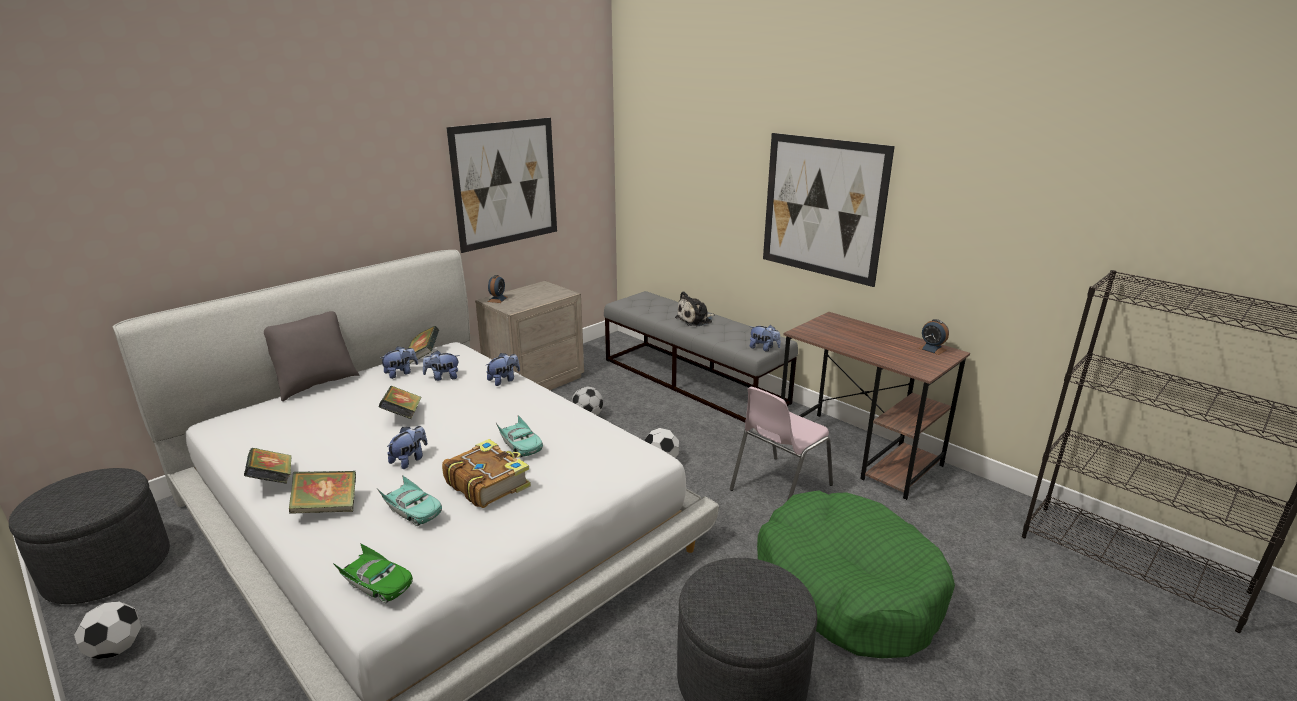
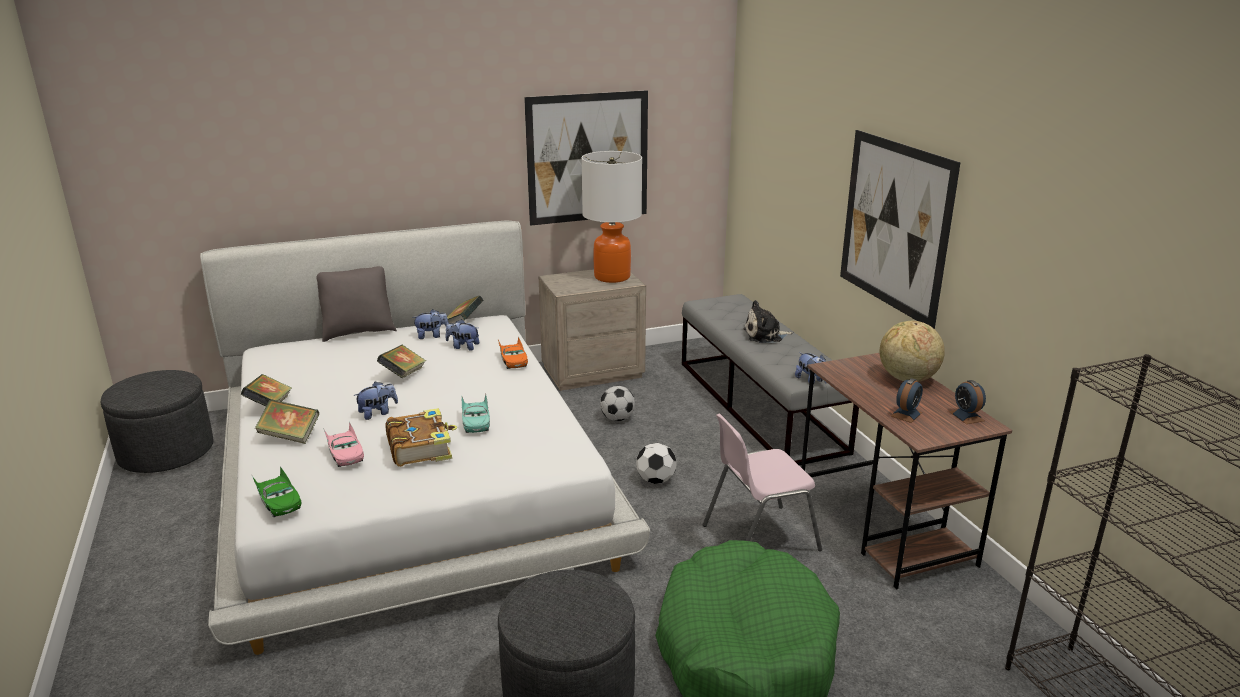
camera: 25 degrees right, 0 degrees up
football [74,601,141,659] -> none
turquoise toy car [378,475,442,526] -> pink toy car [323,422,364,467]
plush toy [486,353,520,386] -> orange toy car [498,336,528,369]
alarm clock [488,275,508,303] -> alarm clock moved to [891,378,923,423]
none -> table lamp [581,151,642,283]
none -> globe [880,321,945,382]

